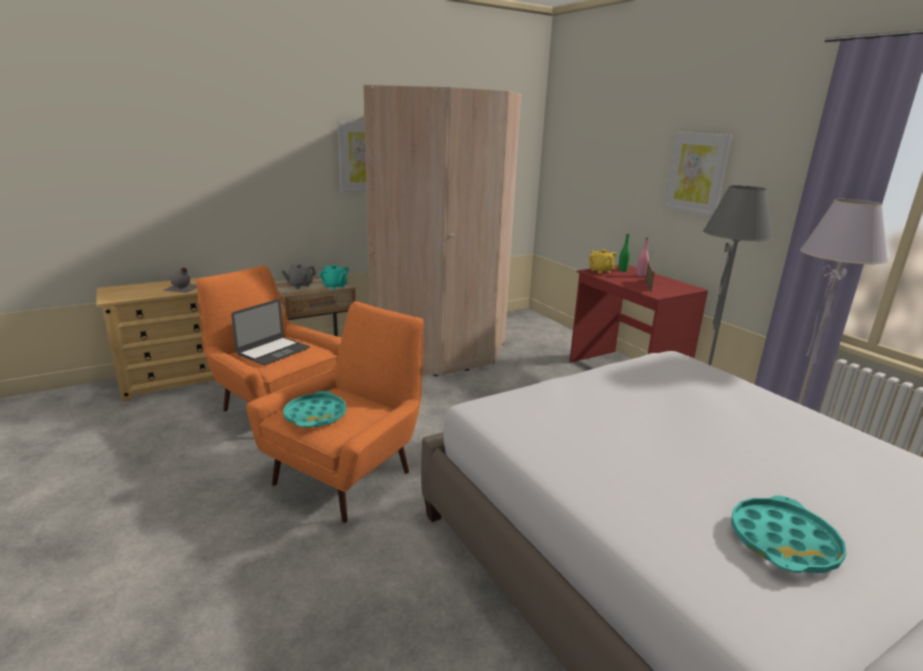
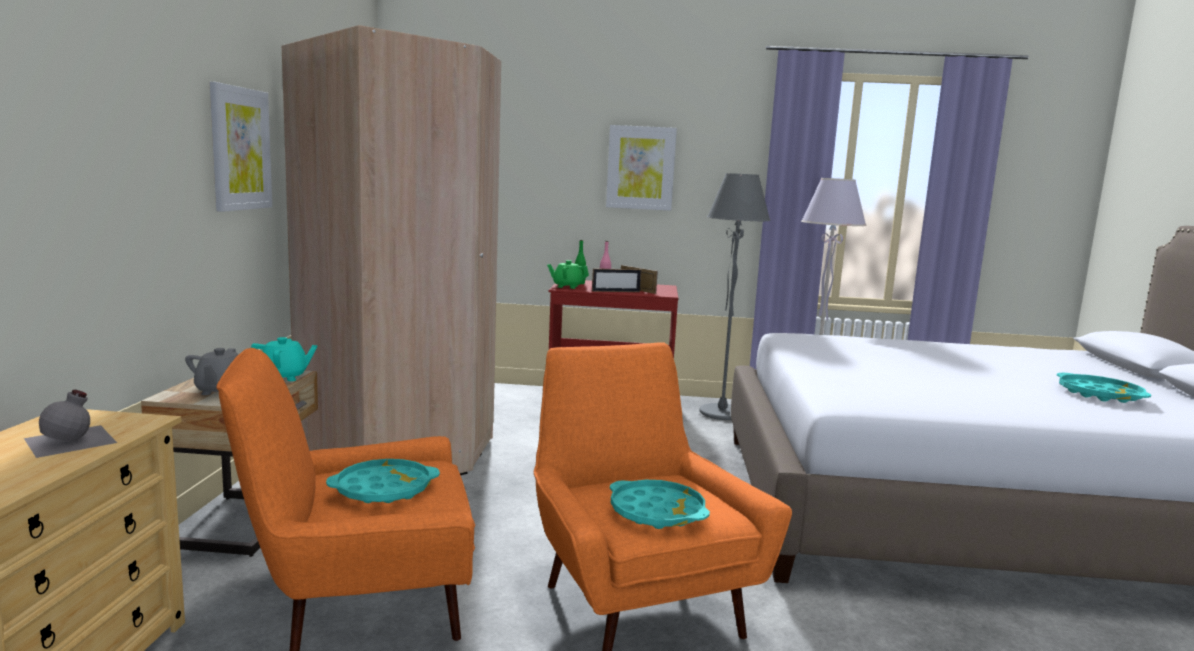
camera: 55 degrees left, 10 degrees down
laptop [231,299,310,365] -> turquoise tray [326,459,440,503]
yellow teapot [589,249,616,274] -> green teapot [547,260,589,289]
none -> picture frame [592,268,642,292]

